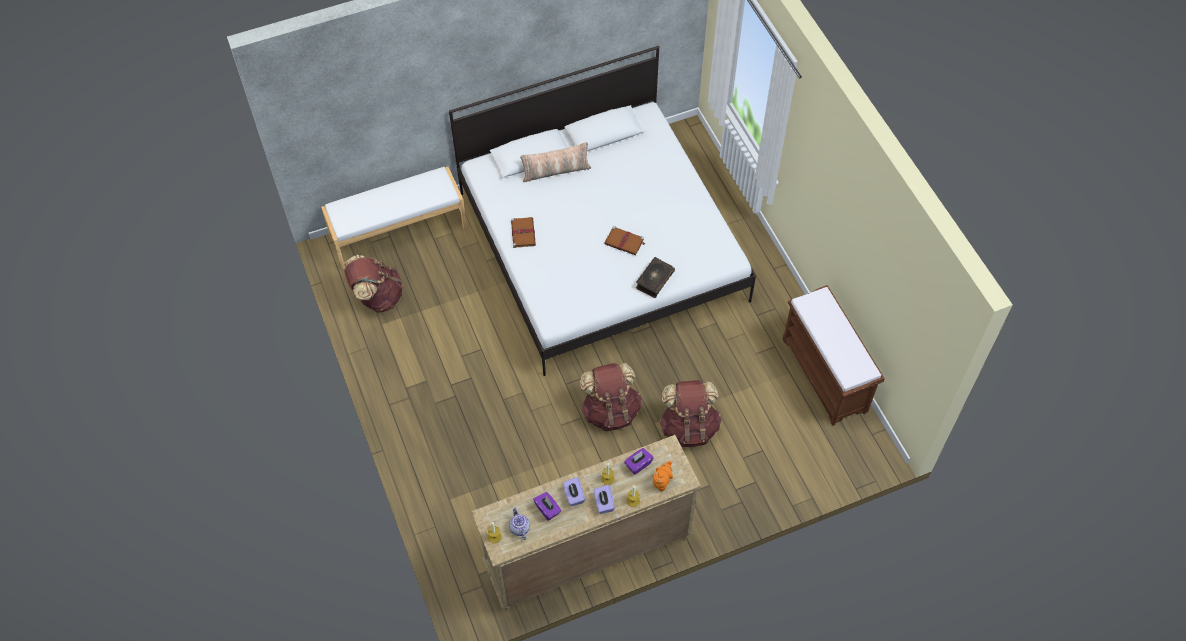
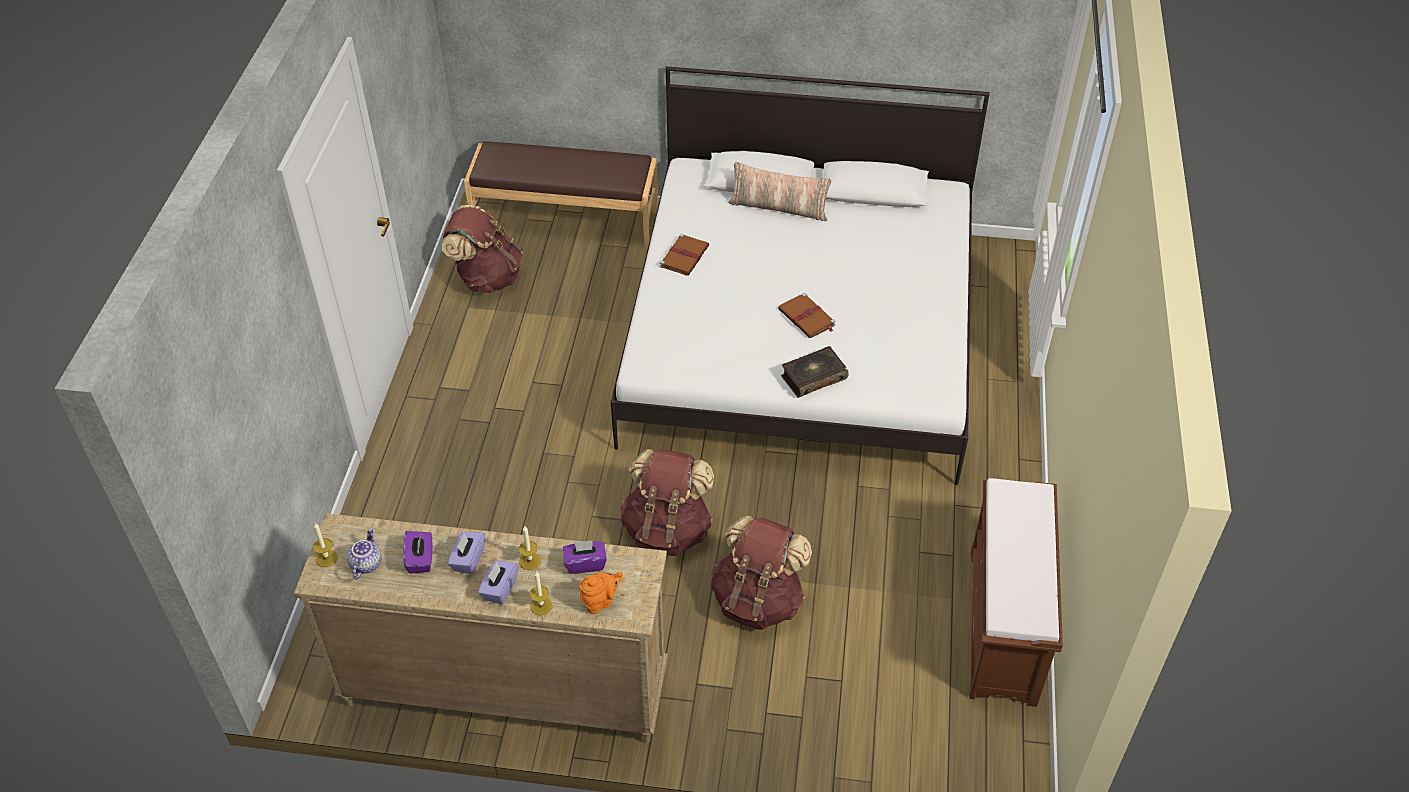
camera: 30 degrees right, 10 degrees down
white bench [321,167,467,269] -> brown bench [464,141,658,249]

